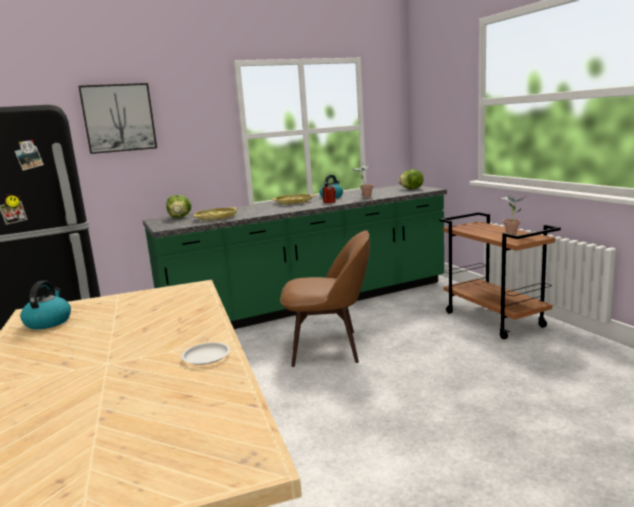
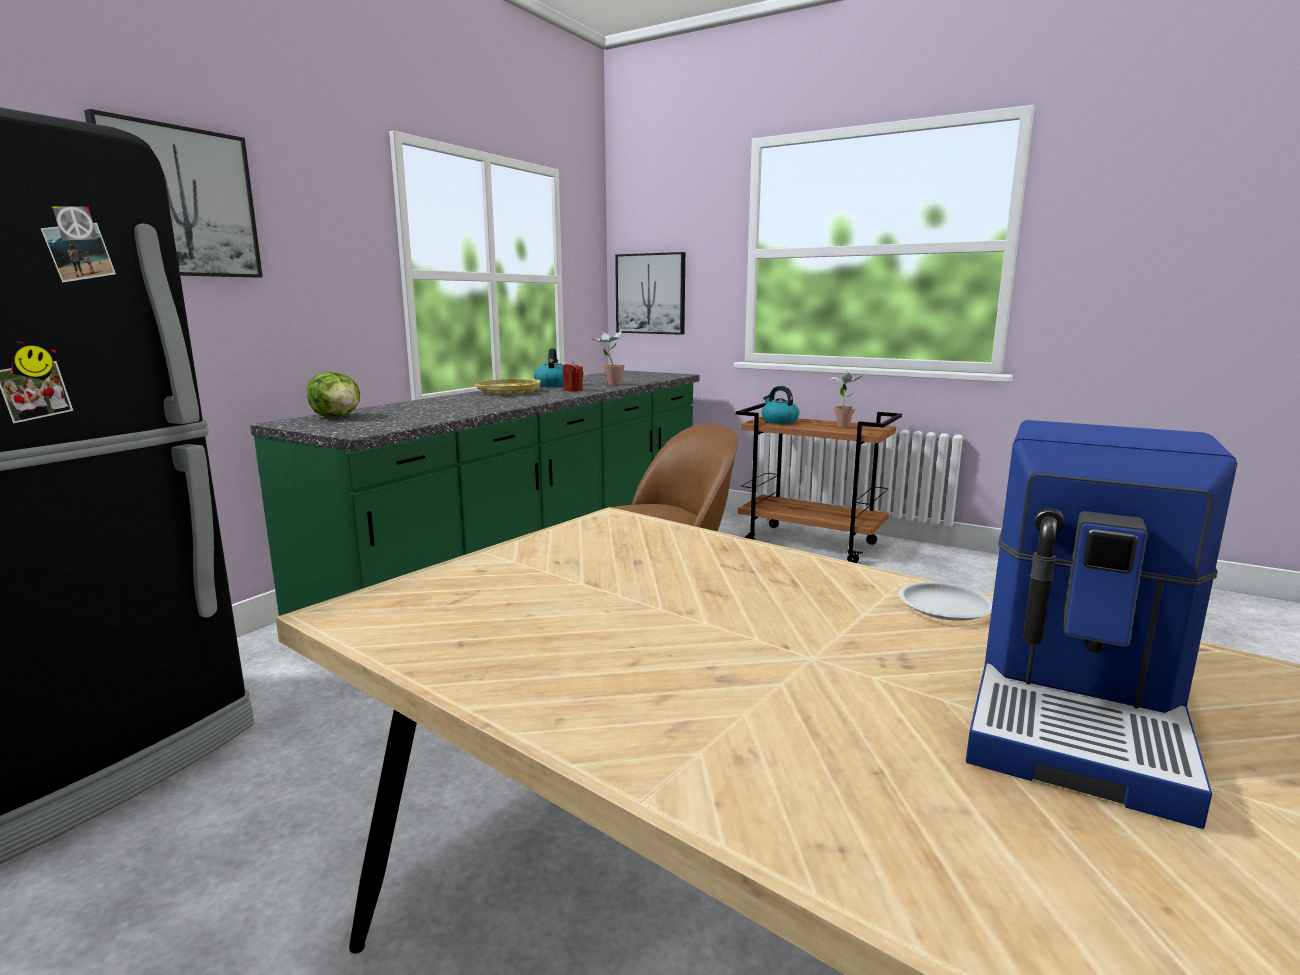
camera: 35 degrees left, 0 degrees up
kettle [20,281,71,329] -> kettle moved to [762,386,799,424]
yellow tray [193,207,237,221] -> none
lettuce [398,169,423,189] -> none
none -> picture [615,252,685,335]
none -> coffee machine [966,420,1237,829]

